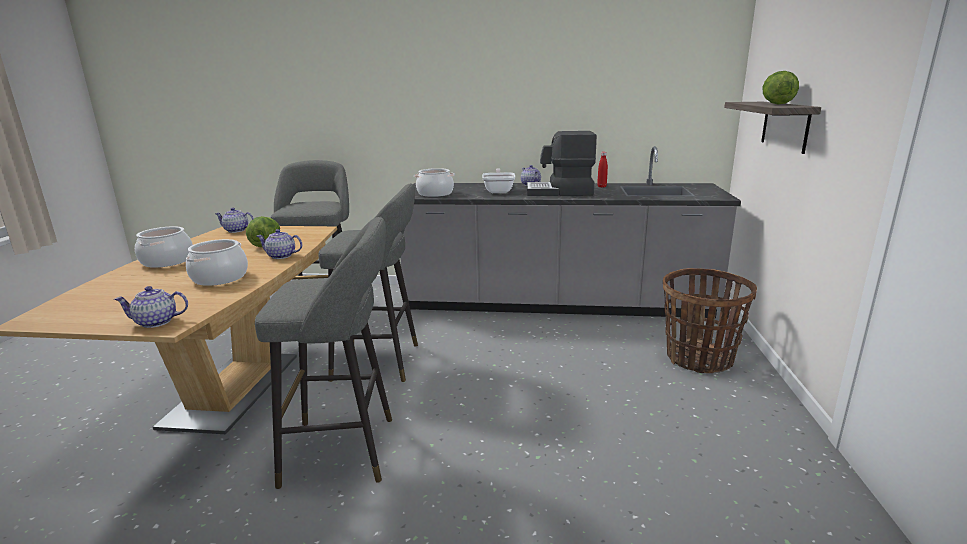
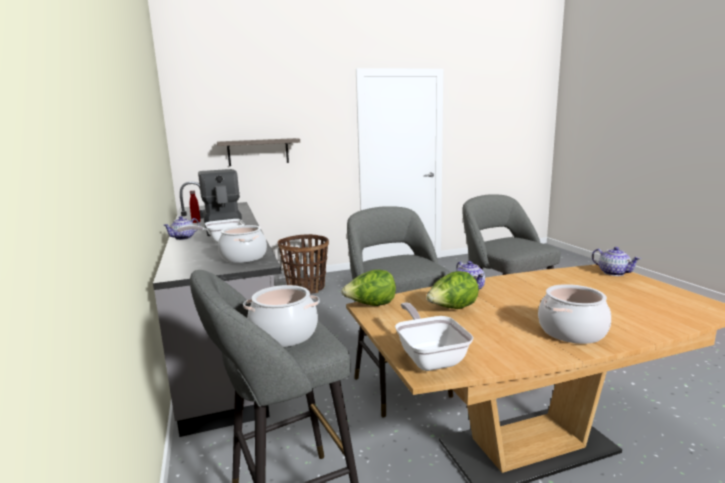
camera: 115 degrees left, 5 degrees down
cooking pot [186,239,248,286] -> cooking pot moved to [243,285,320,347]
teapot [215,208,254,233] -> frying pan [395,302,473,371]
lettuce [762,71,799,105] -> lettuce moved to [341,270,396,306]

